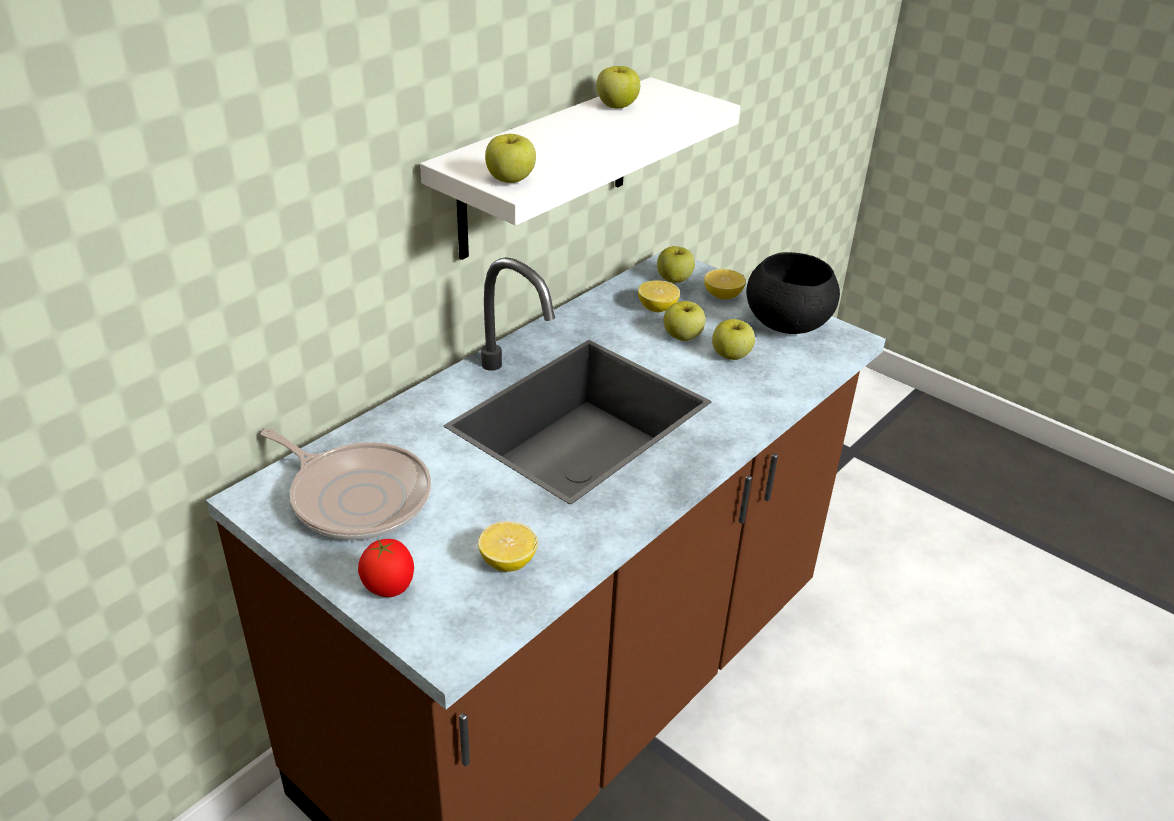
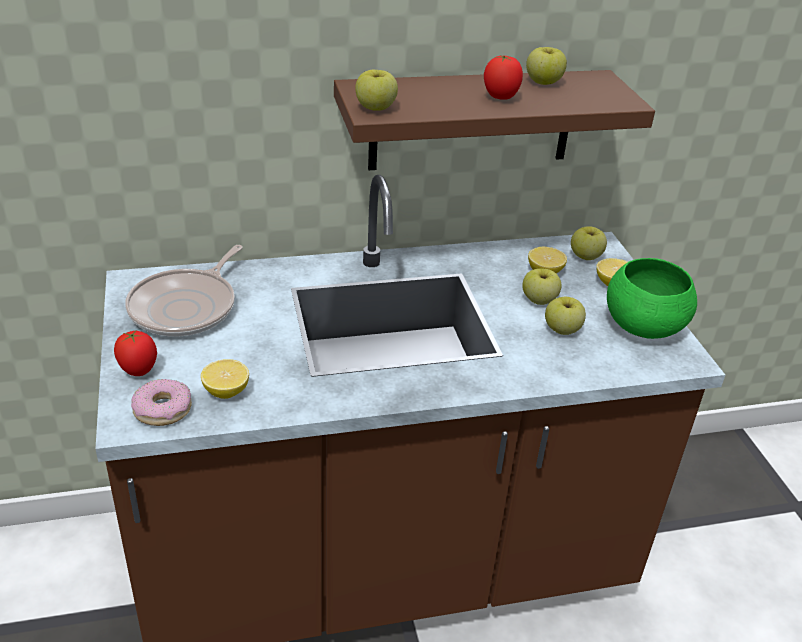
camera: 35 degrees right, 0 degrees up
frying pan [261,428,431,540] -> frying pan turned 45 degrees clockwise [125,245,243,337]
white shelf [420,77,741,260] -> brown shelf [334,70,655,170]
black bowl [746,252,840,334] -> green bowl [607,258,697,339]
none -> donut [131,379,192,426]
none -> tomato [484,54,523,100]

